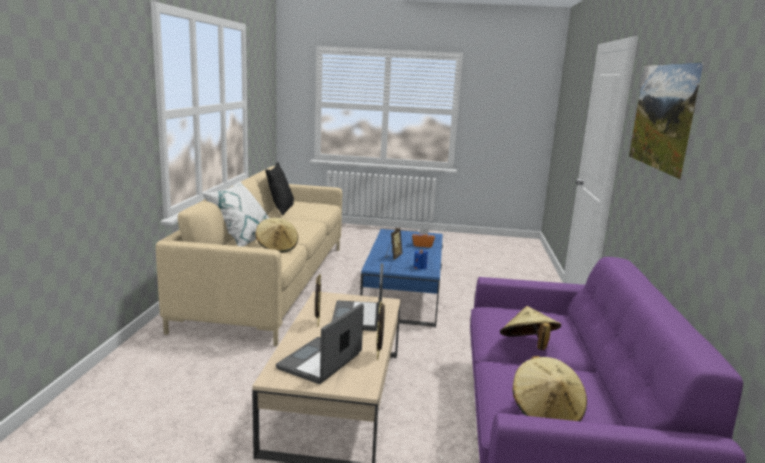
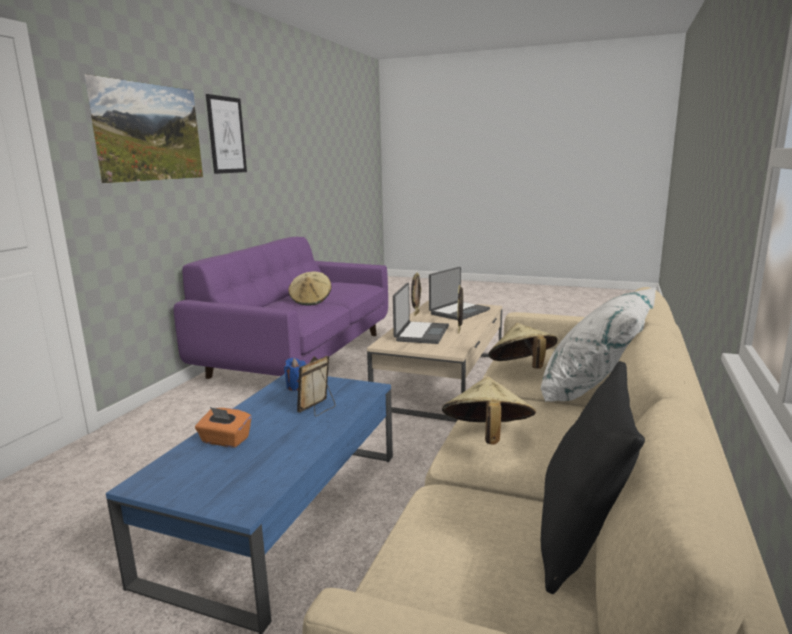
camera: 165 degrees left, 0 degrees up
beige hat [512,356,587,421] -> beige hat moved to [442,377,536,445]
none -> picture [206,94,247,174]

